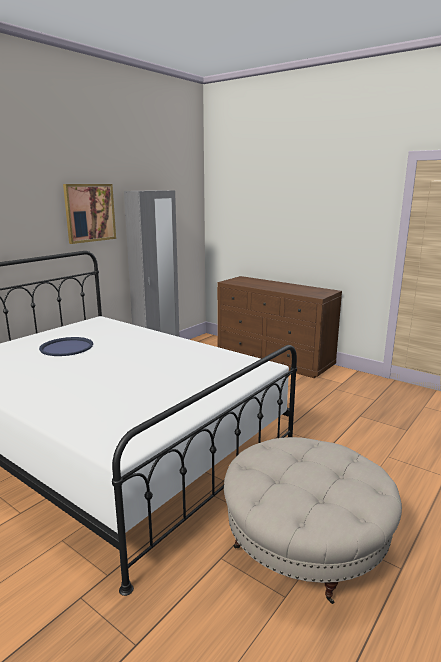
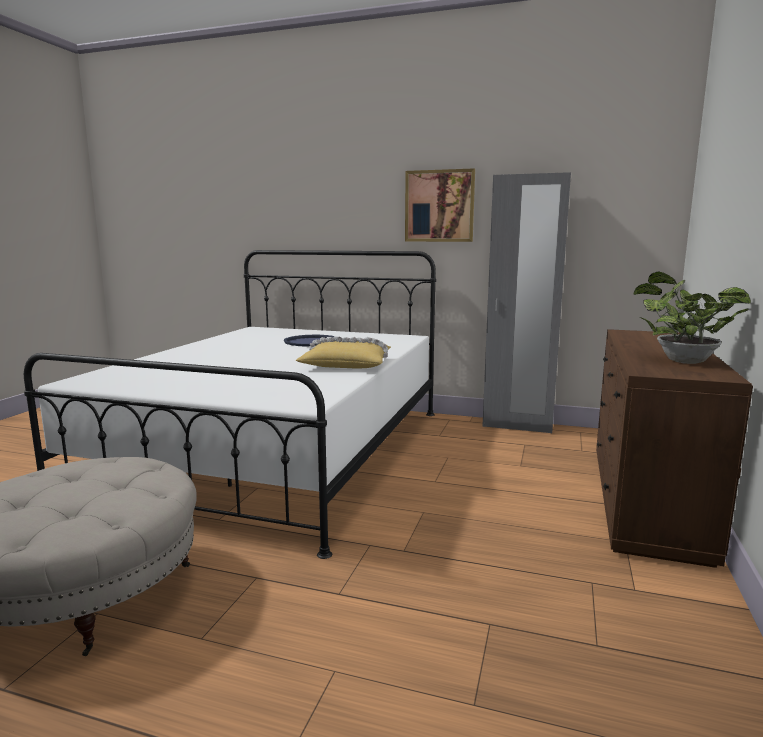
camera: 70 degrees right, 5 degrees down
none -> yellow pillow [296,336,391,368]
none -> potted plant [634,272,751,364]

